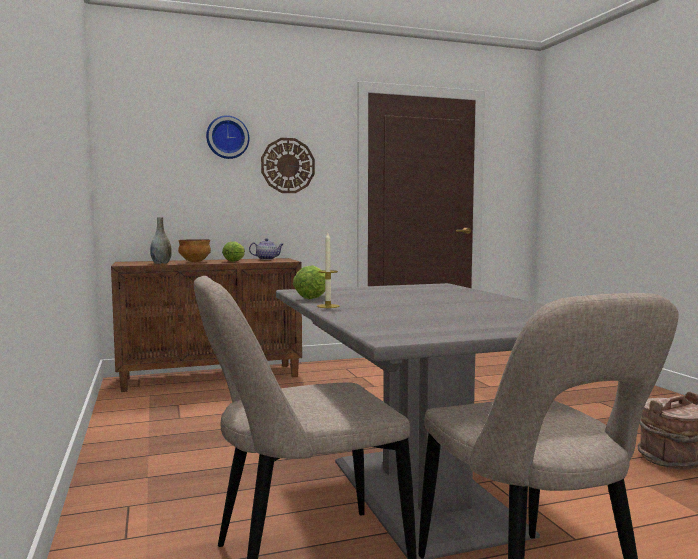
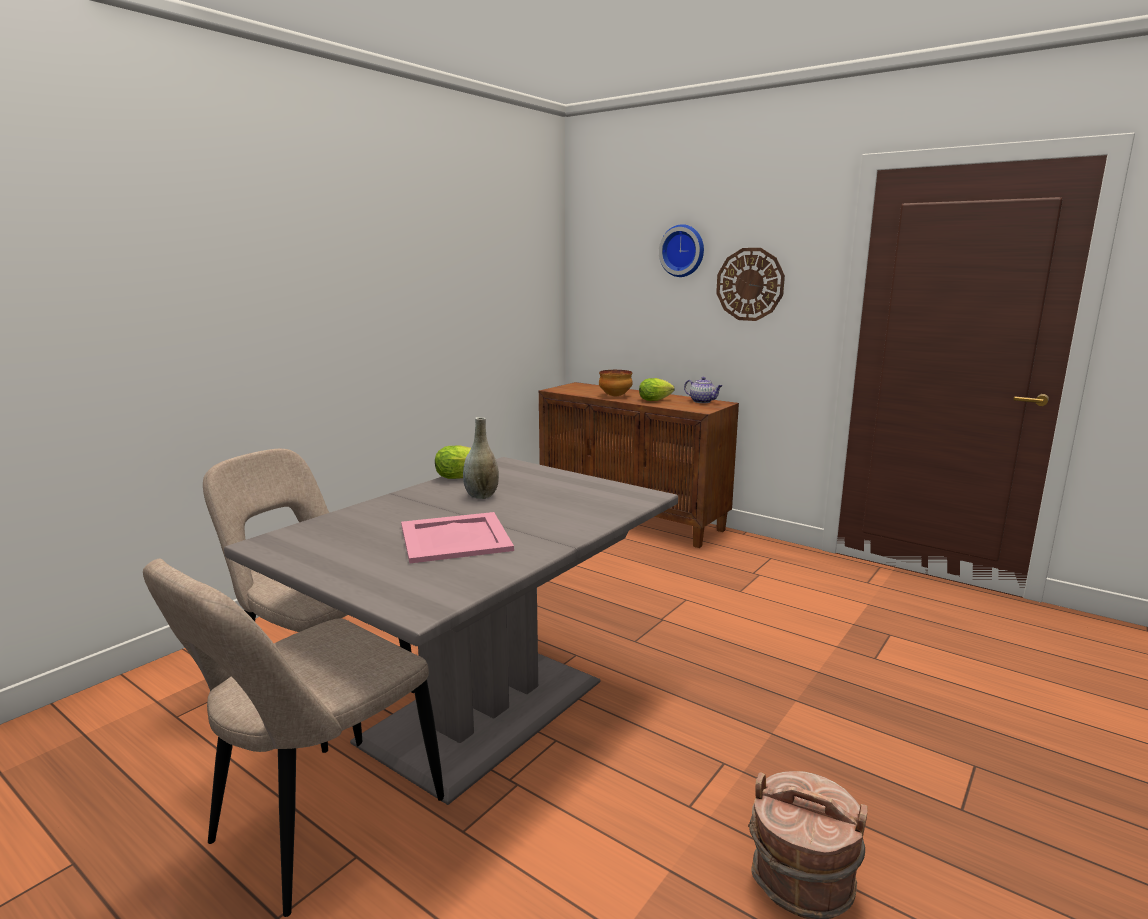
camera: 55 degrees right, 10 degrees up
grey vase [150,217,172,264] -> grey vase moved to [463,417,499,499]
candle [317,233,339,308] -> none
none -> pink tray [401,512,514,564]

